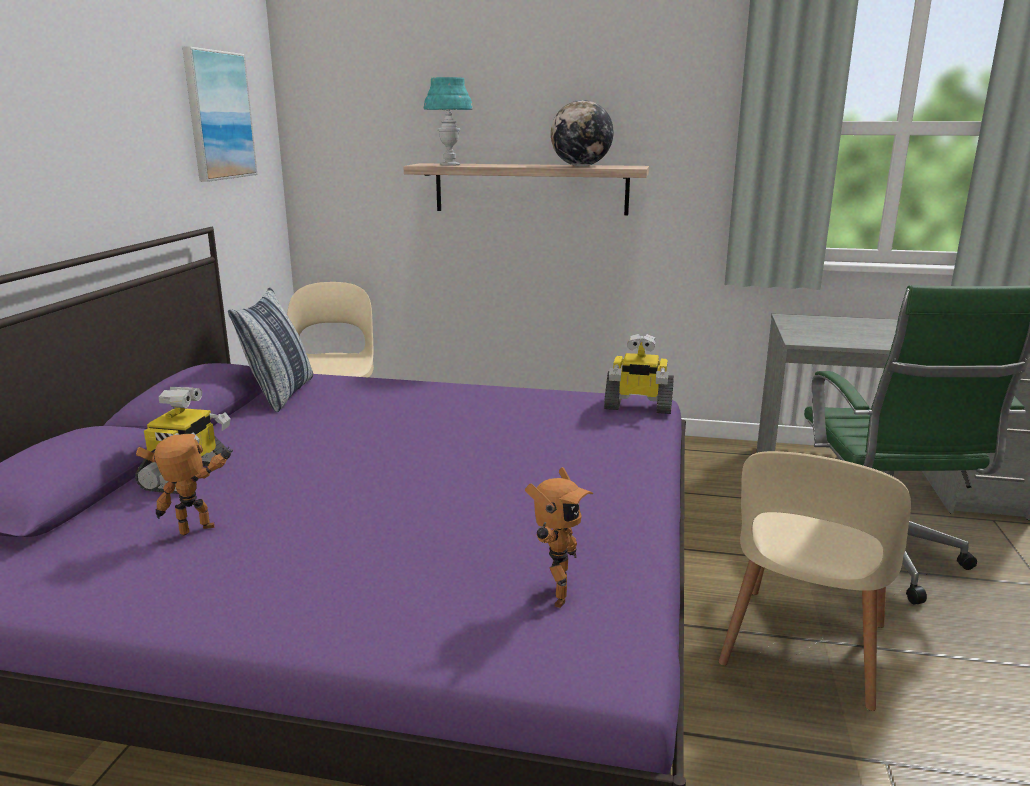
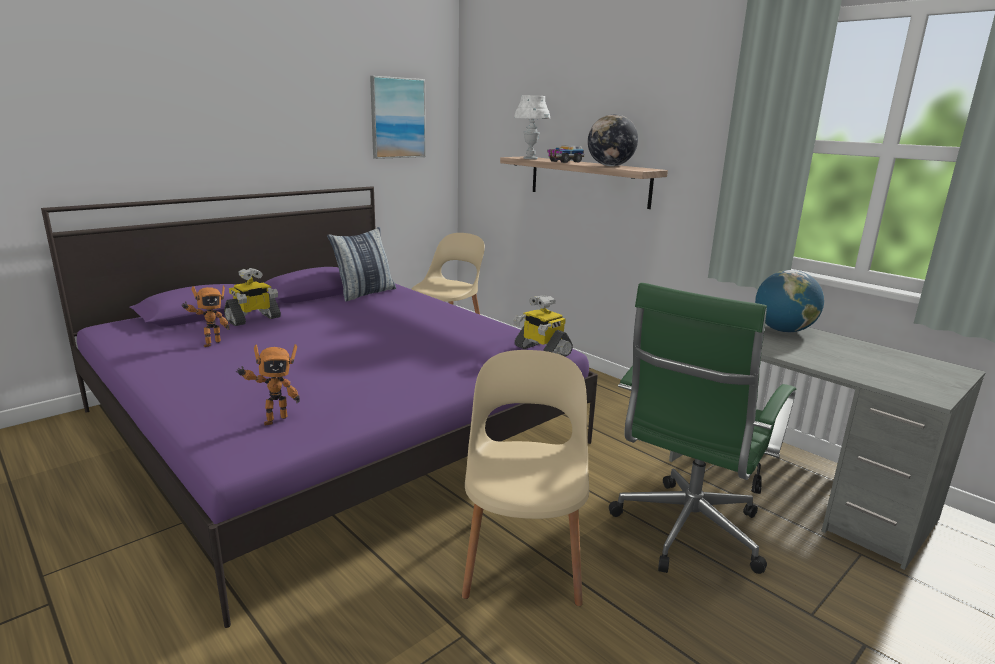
camera: 35 degrees right, 0 degrees up
toy robot [136,434,233,535] -> toy robot turned 120 degrees clockwise [181,285,230,347]
turquoise table lamp [424,77,473,166] -> white table lamp [514,95,550,159]
beige chair [719,451,911,711] -> beige chair turned 120 degrees clockwise [462,350,589,606]
none -> toy truck [547,145,585,163]
none -> globe [755,270,824,332]

